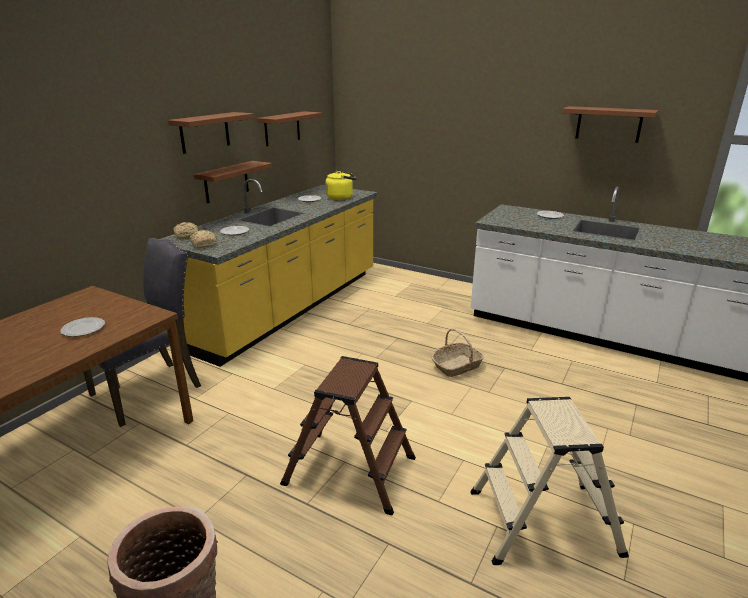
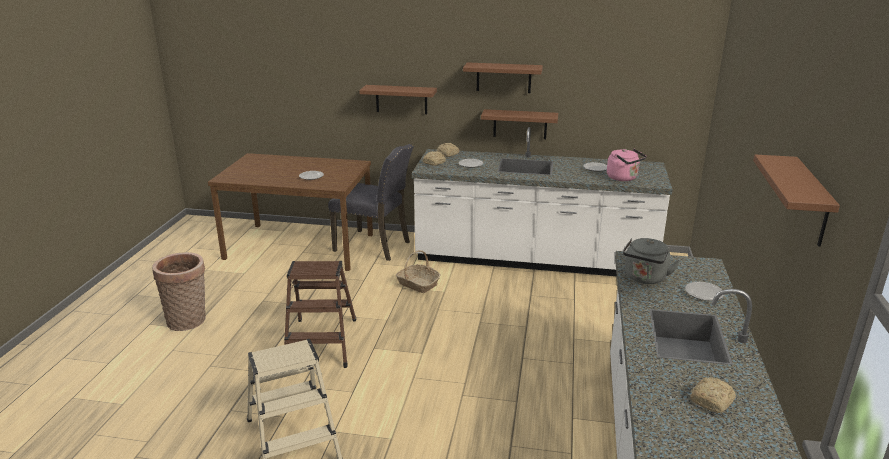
camera: 70 degrees right, 0 degrees up
yellow counter [158,179,377,367] -> white counter [412,127,673,276]
brown shelf [257,111,322,146] -> brown shelf moved to [359,85,437,114]
yellow kettle [325,171,356,200] -> pink kettle [607,149,647,181]
basket [431,328,484,377] -> basket moved to [396,250,440,293]
none -> grey kettle [623,238,680,284]
none -> bread [690,377,736,413]

